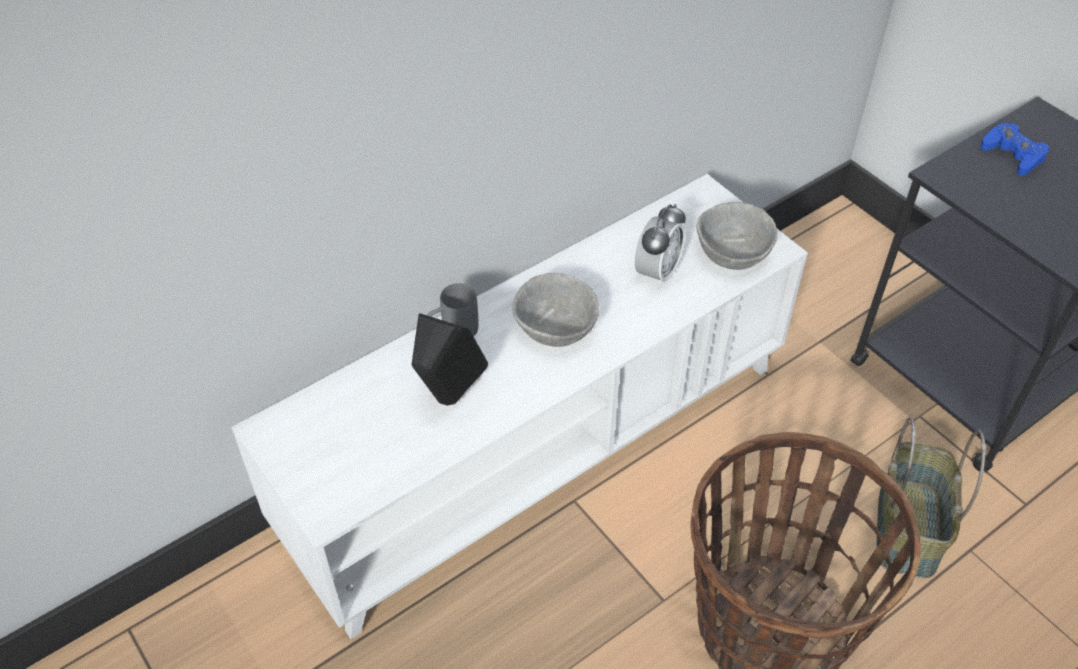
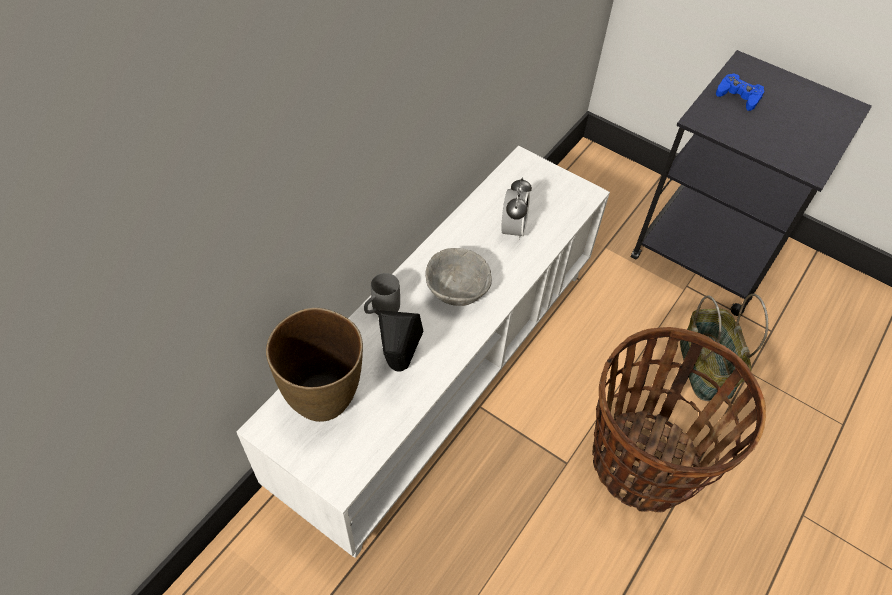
camera: 20 degrees left, 5 degrees up
grey bowl [696,202,778,270] -> none
none -> brown vase [266,308,363,422]

